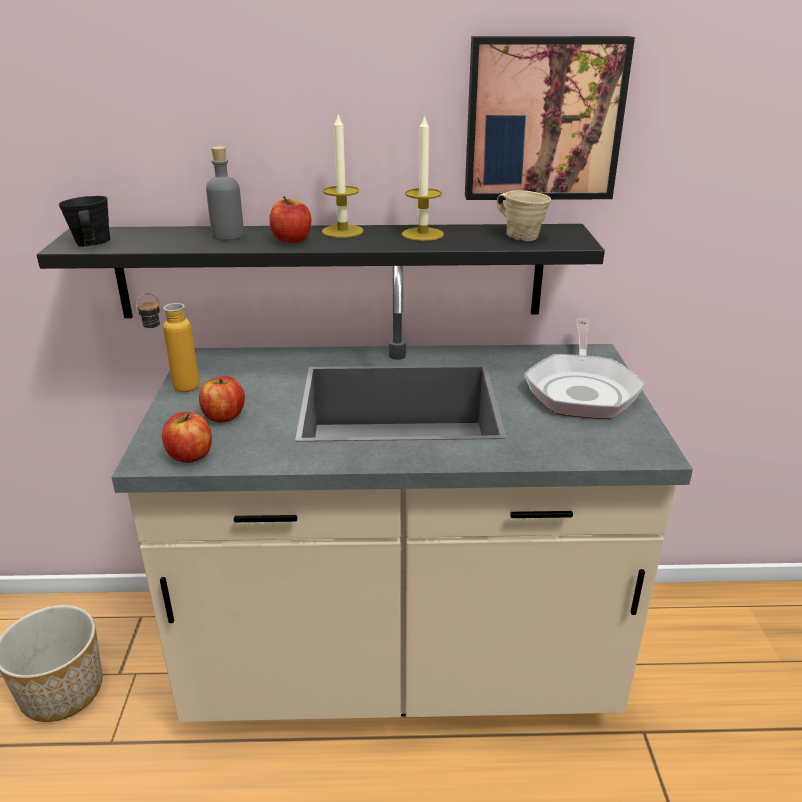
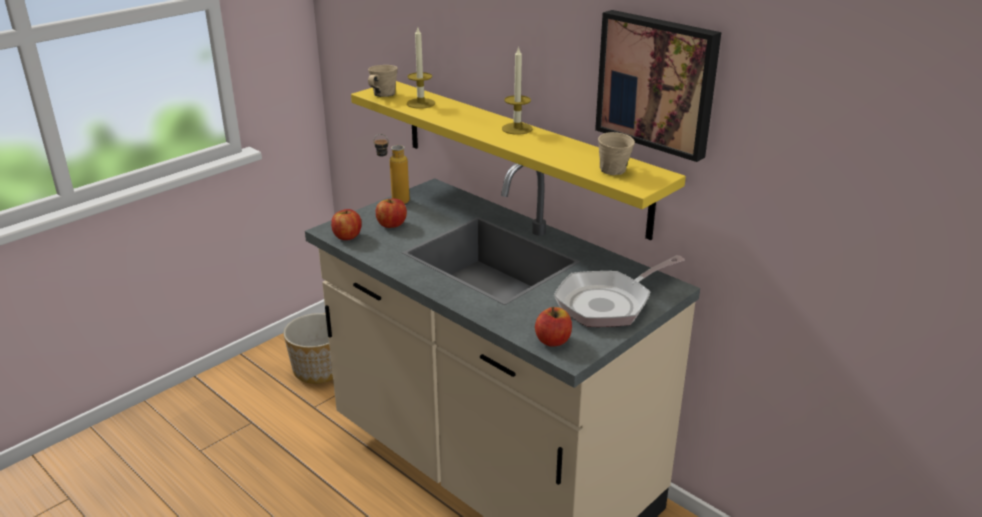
camera: 45 degrees right, 0 degrees up
black shelf [37,224,605,318] -> yellow shelf [351,81,686,240]
black mug [59,196,110,247] -> beige mug [368,65,398,97]
grey bottle [206,146,244,240] -> none
apple [269,196,311,243] -> apple moved to [535,307,572,347]
candle [402,114,444,241] -> candle moved to [407,27,435,109]

